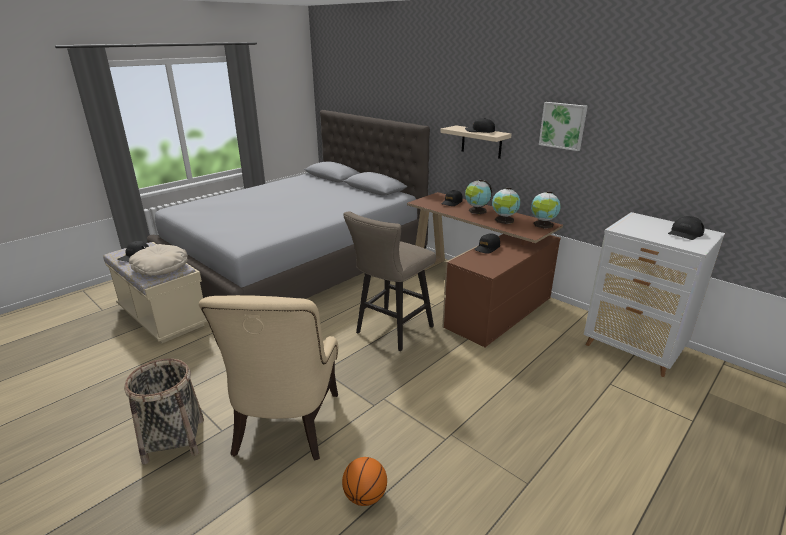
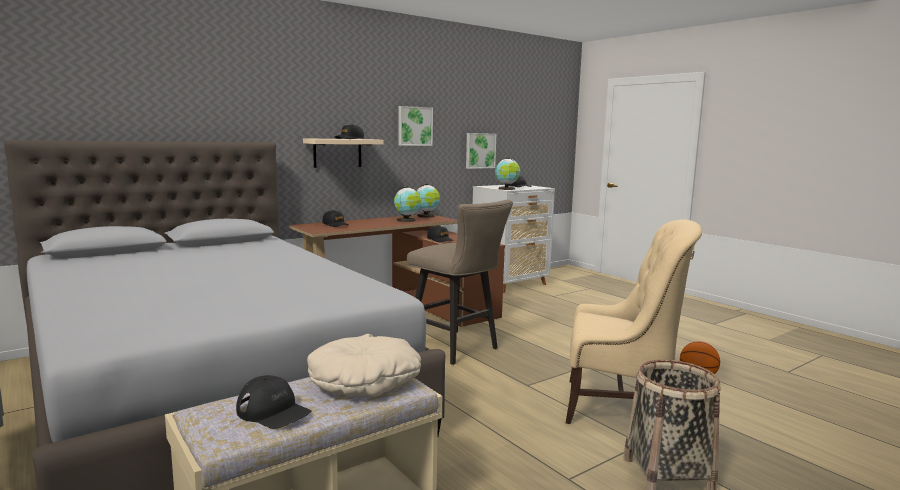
camera: 80 degrees left, 15 degrees down
globe [465,180,492,214] -> globe moved to [495,158,520,190]
none -> picture [466,133,496,169]

